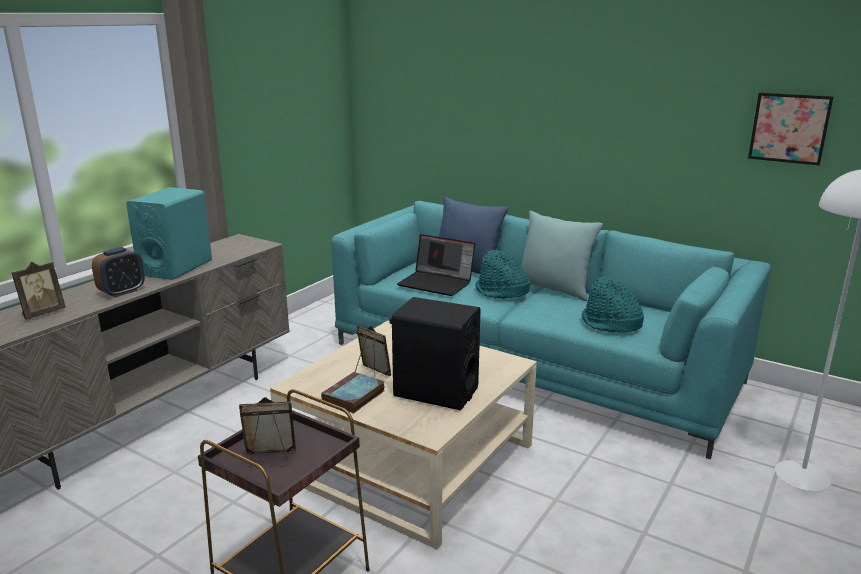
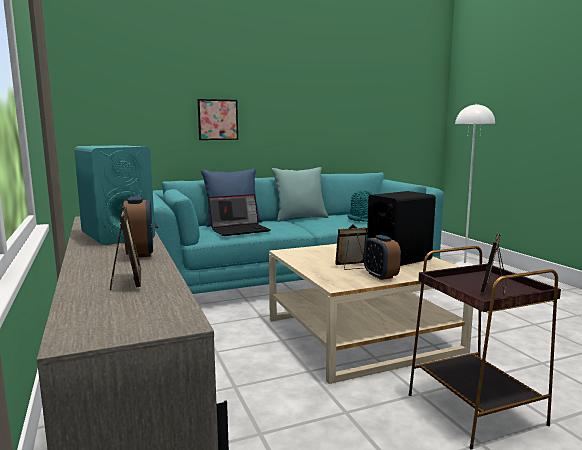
camera: 55 degrees left, 10 degrees down
book [321,372,384,414] -> alarm clock [364,235,401,280]
turquoise hat [475,250,530,299] -> none
picture [748,93,833,165] -> picture moved to [197,99,238,140]

